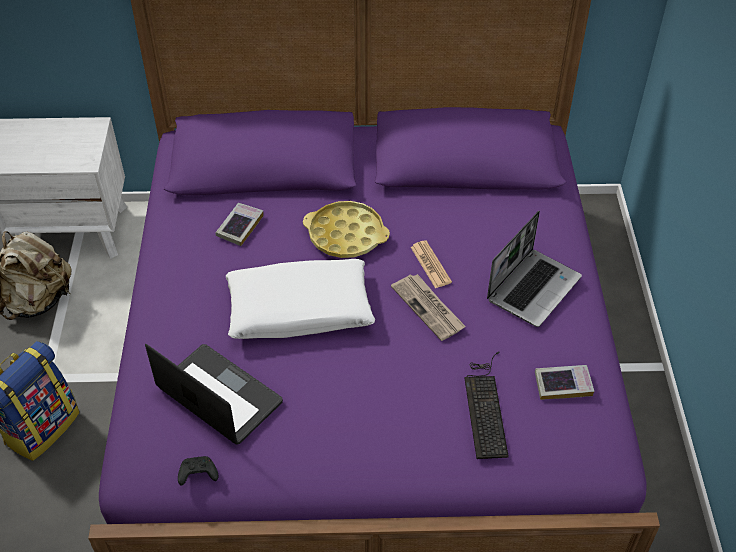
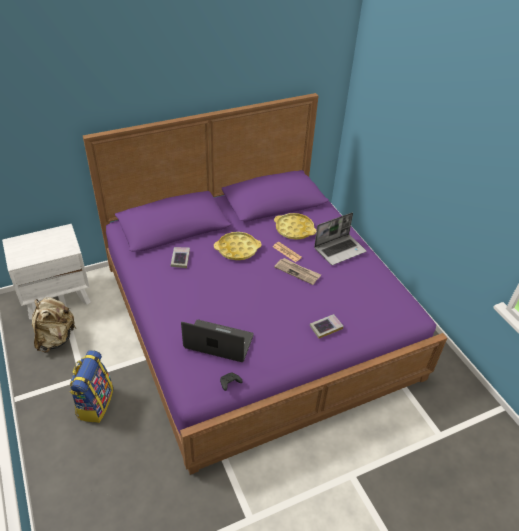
camera: 25 degrees left, 5 degrees down
white pillow [226,259,375,339] -> none
keyboard [464,352,509,459] -> none
laptop [487,211,582,327] -> laptop turned 45 degrees clockwise [314,212,366,265]
book [535,365,594,400] -> book moved to [310,314,343,339]
none -> yellow tray [274,213,316,240]

